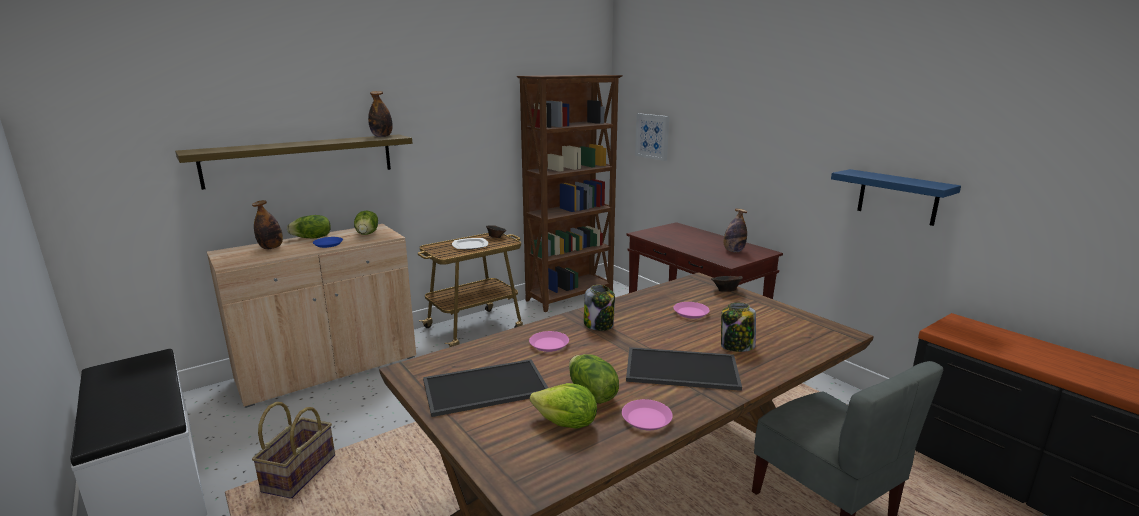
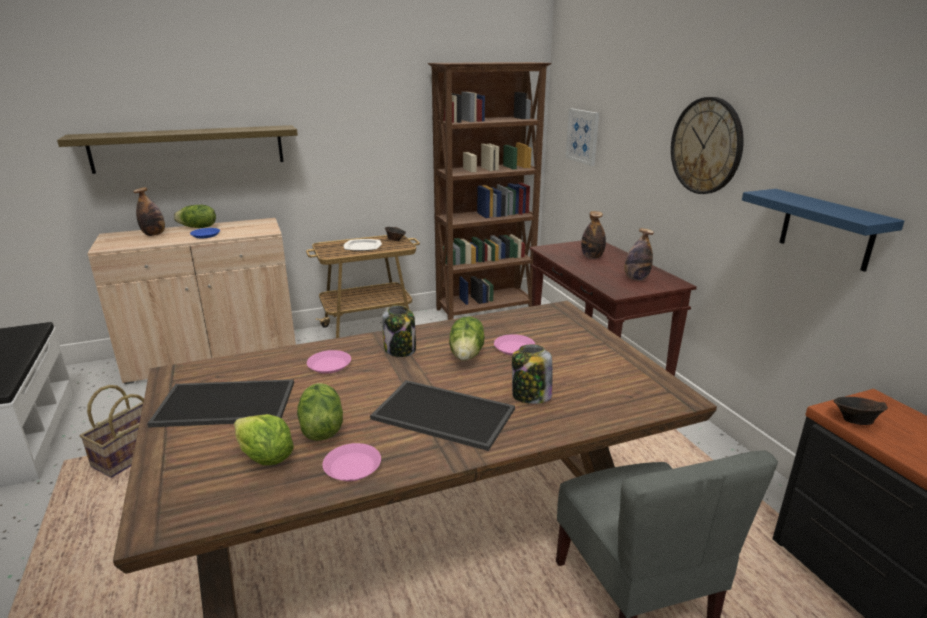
camera: 15 degrees right, 5 degrees up
lettuce [354,211,378,235] -> lettuce moved to [449,317,485,361]
bottle [368,91,393,137] -> bottle moved to [581,211,606,259]
brown bowl [711,276,743,292] -> brown bowl moved to [834,397,888,425]
none -> wall clock [671,97,744,194]

